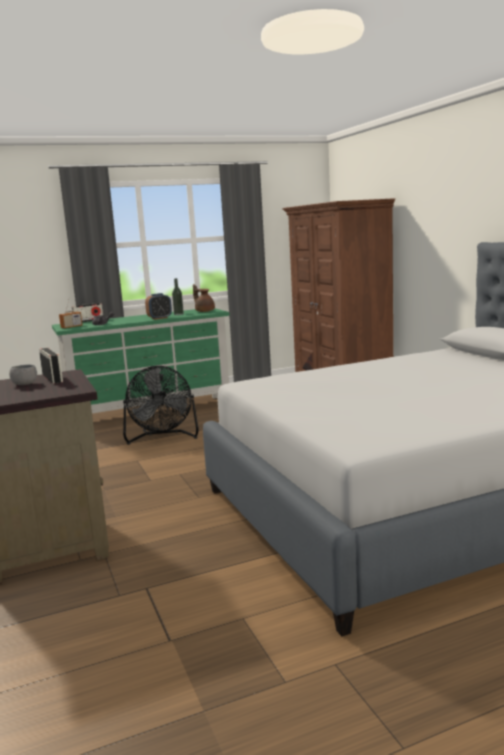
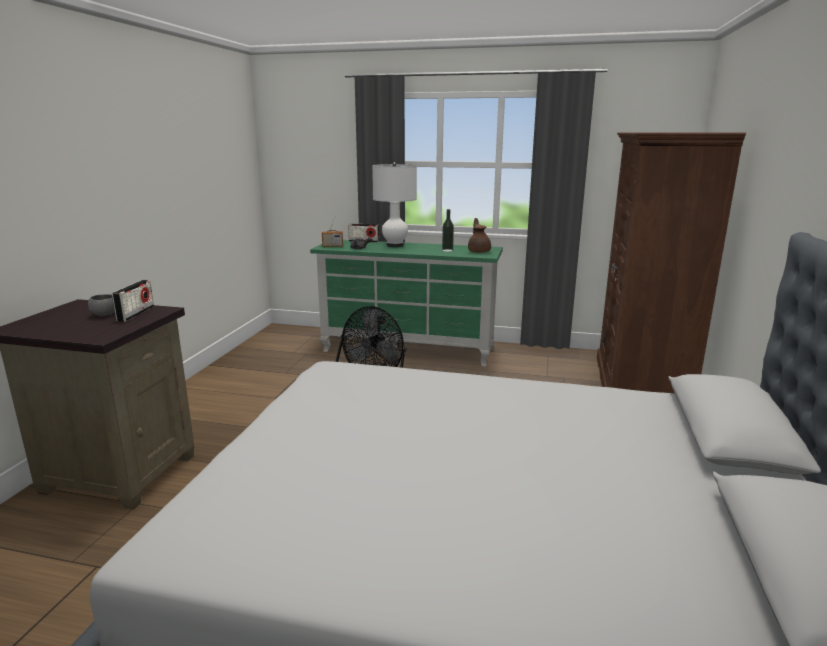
camera: 35 degrees right, 5 degrees up
alarm clock [145,293,172,320] -> none
none -> white table lamp [372,162,417,247]

